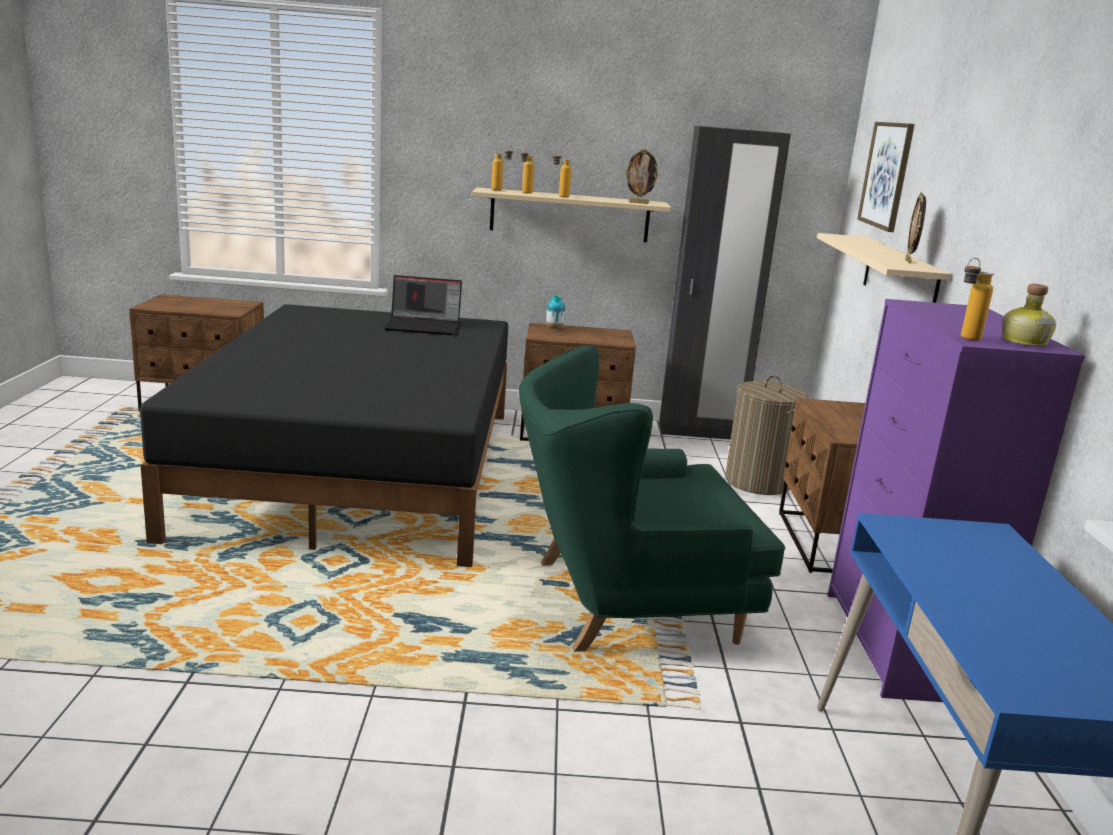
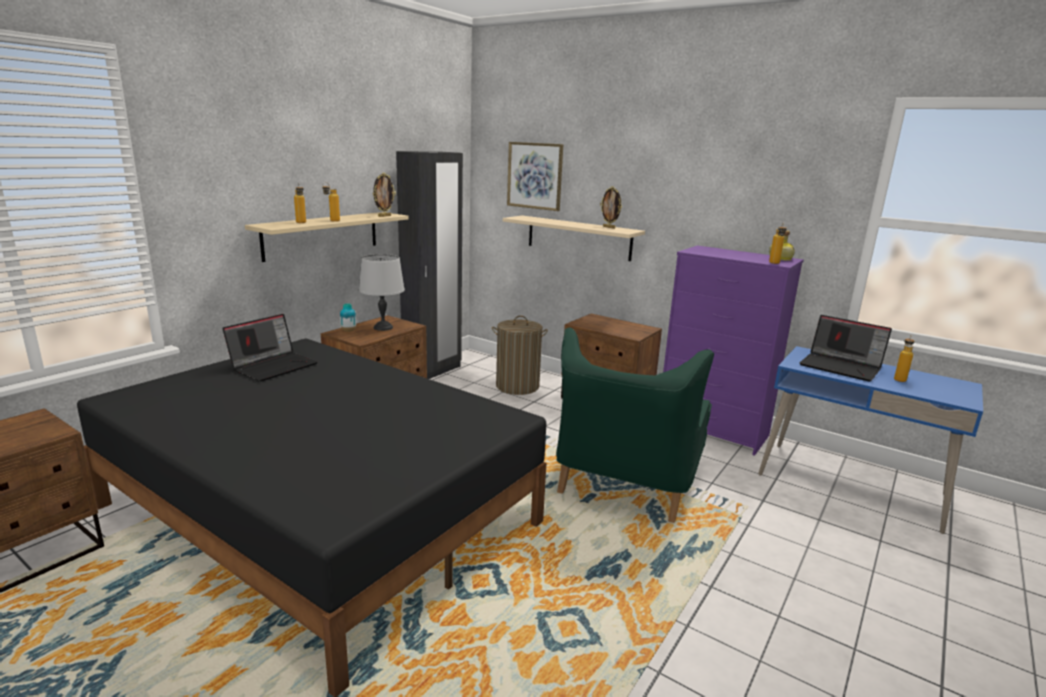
camera: 55 degrees left, 0 degrees up
bottle [491,146,514,191] -> bottle moved to [894,336,914,382]
none -> grey table lamp [359,254,405,331]
none -> laptop [799,315,892,382]

